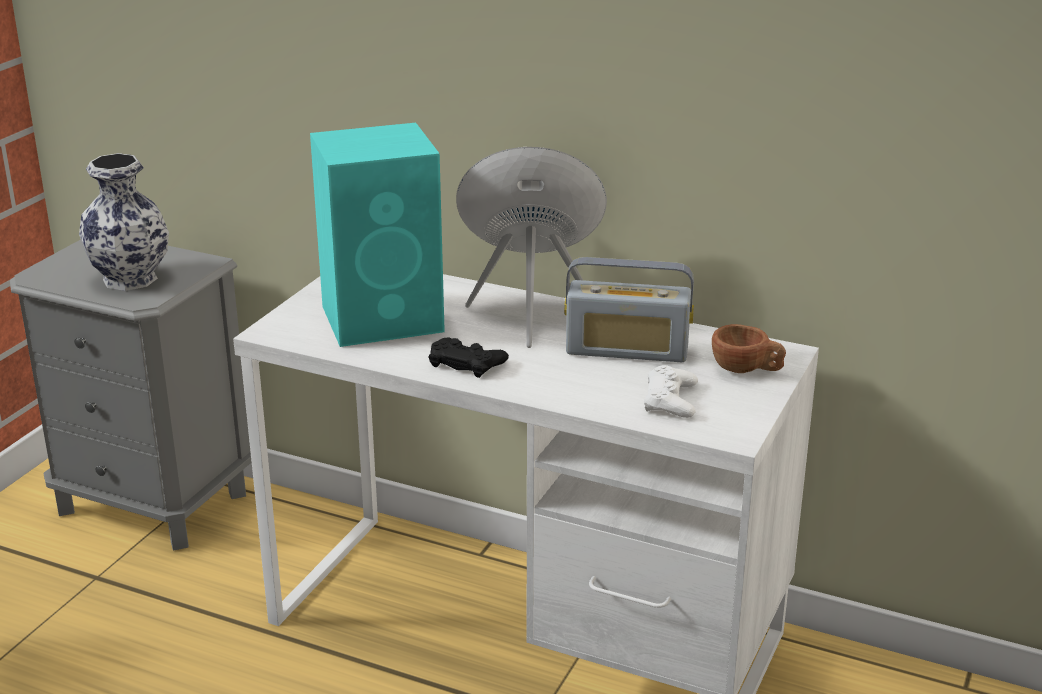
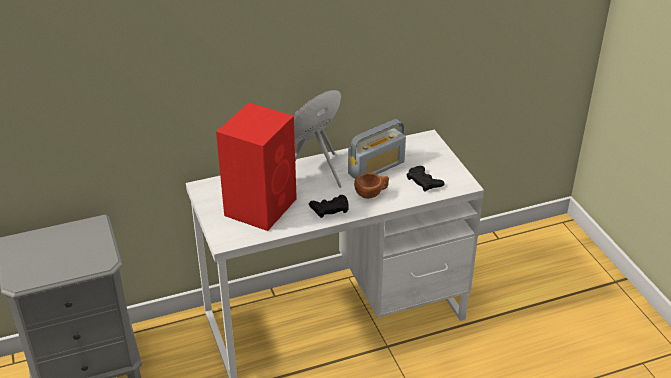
camera: 45 degrees left, 10 degrees up
vase [79,153,169,291] -> none
turquoise speaker [310,123,445,347] -> red speaker [216,103,297,231]
white game controller [644,365,698,418] -> black game controller [406,166,445,192]
brown cup [712,324,786,373] -> brown cup moved to [354,173,389,199]

